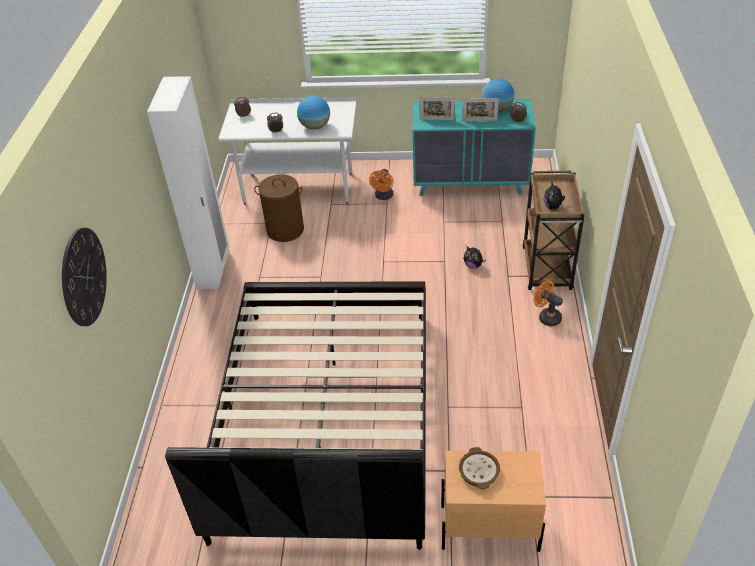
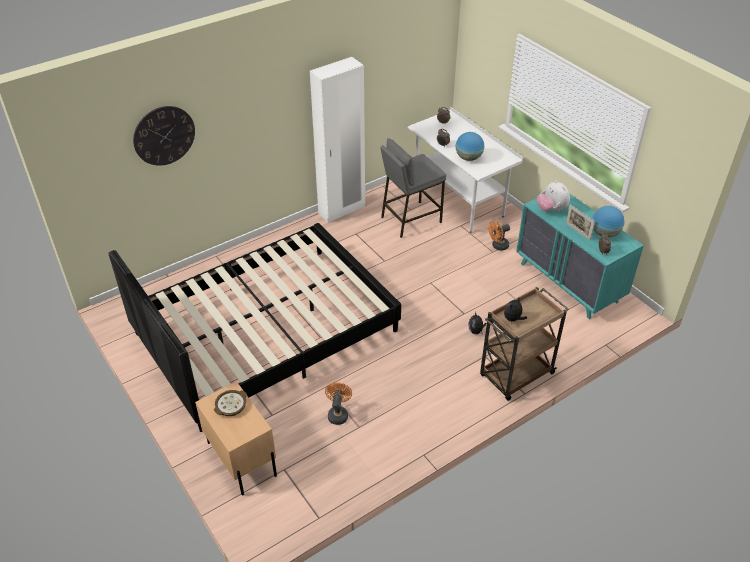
camera: 50 degrees right, 0 degrees up
brown laundry basket [254,174,304,242] -> grey stool [380,138,446,238]
picture frame [419,97,455,120] -> plush toy [537,180,570,212]
orange fan [534,280,563,326] -> orange fan moved to [325,382,352,425]

